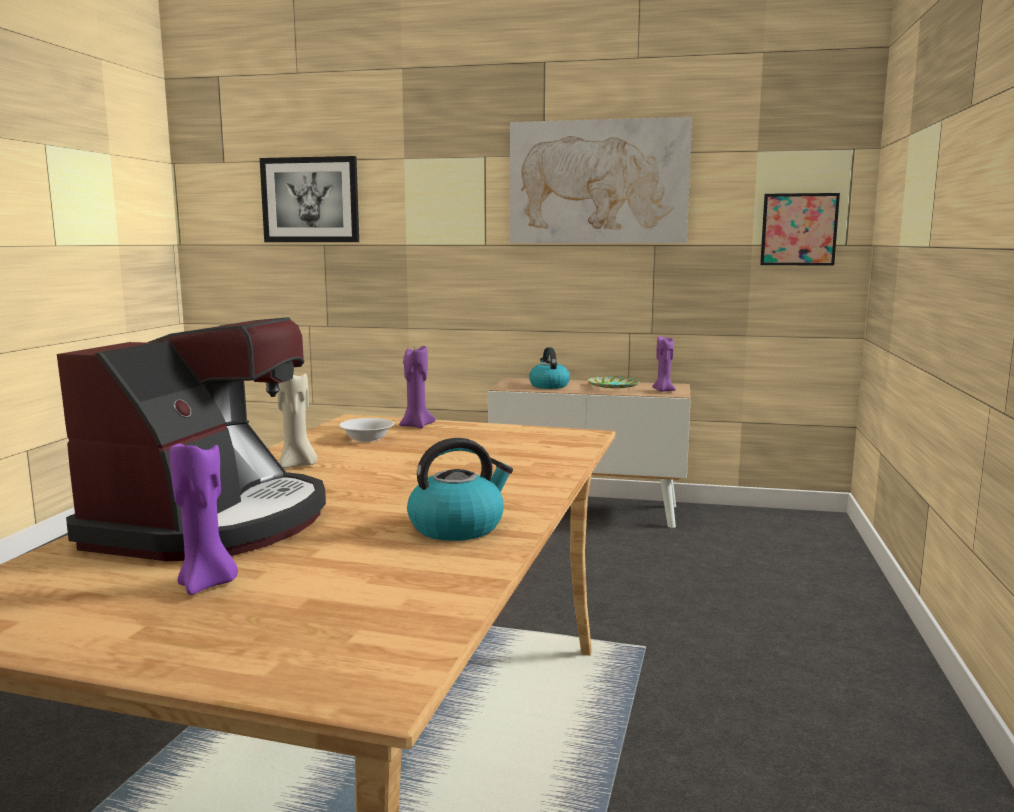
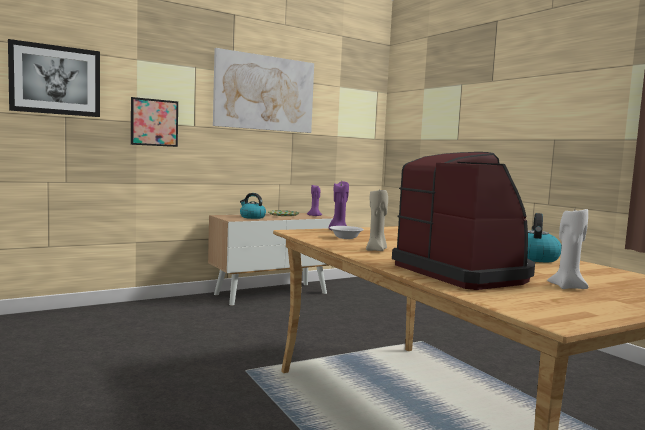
camera: 45 degrees left, 5 degrees down
purple candle [170,441,238,595] -> white candle [547,209,589,289]
picture [760,193,840,266] -> picture moved to [131,97,178,147]

